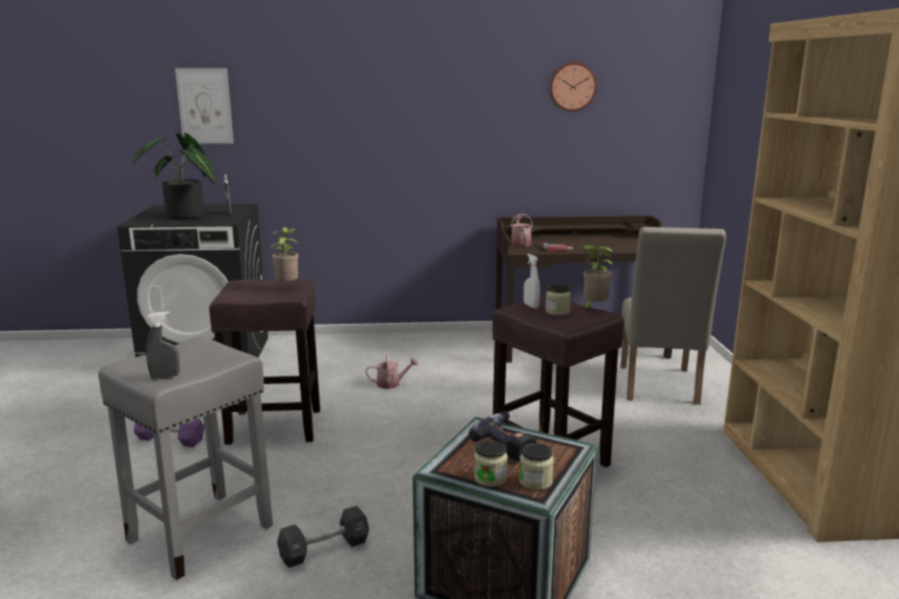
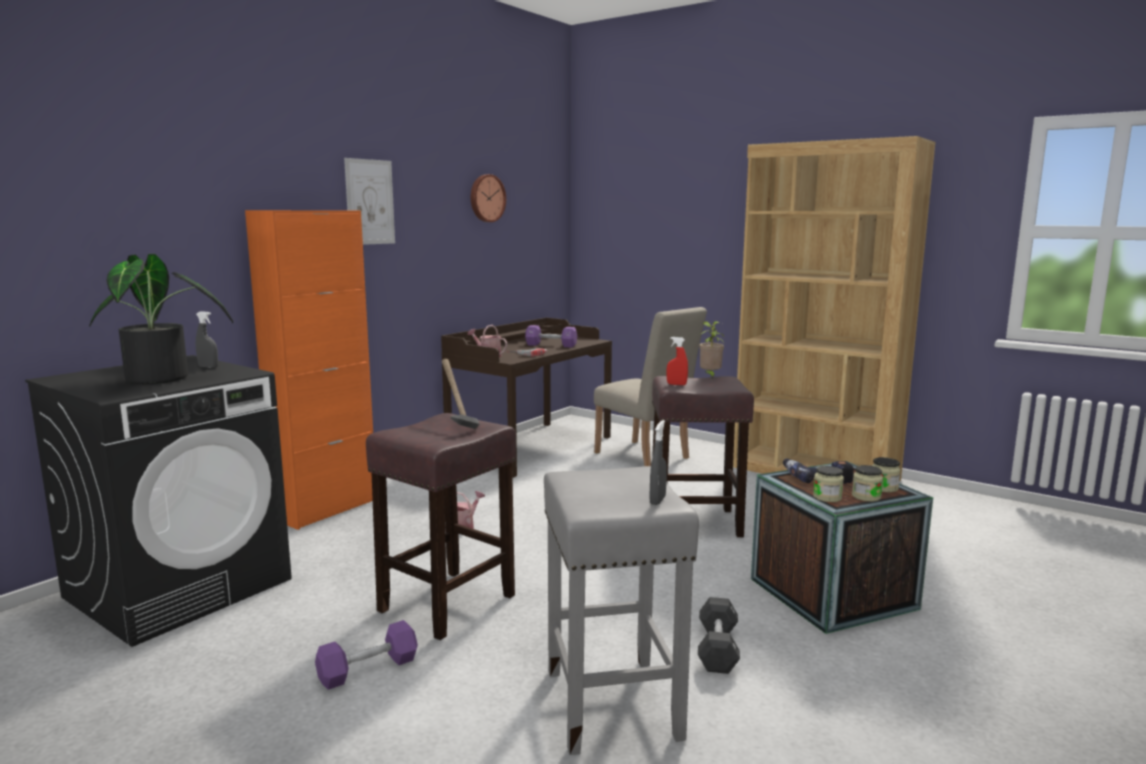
camera: 50 degrees left, 5 degrees down
picture [175,68,233,144] -> picture moved to [344,158,395,245]
potted plant [271,227,298,282] -> hammer [442,359,479,429]
white spray bottle [524,254,540,308] -> red spray bottle [667,337,688,385]
jar [546,284,571,315] -> jar moved to [813,466,844,502]
none -> orange cabinet [245,210,373,530]
none -> purple dumbbell [525,325,577,348]

